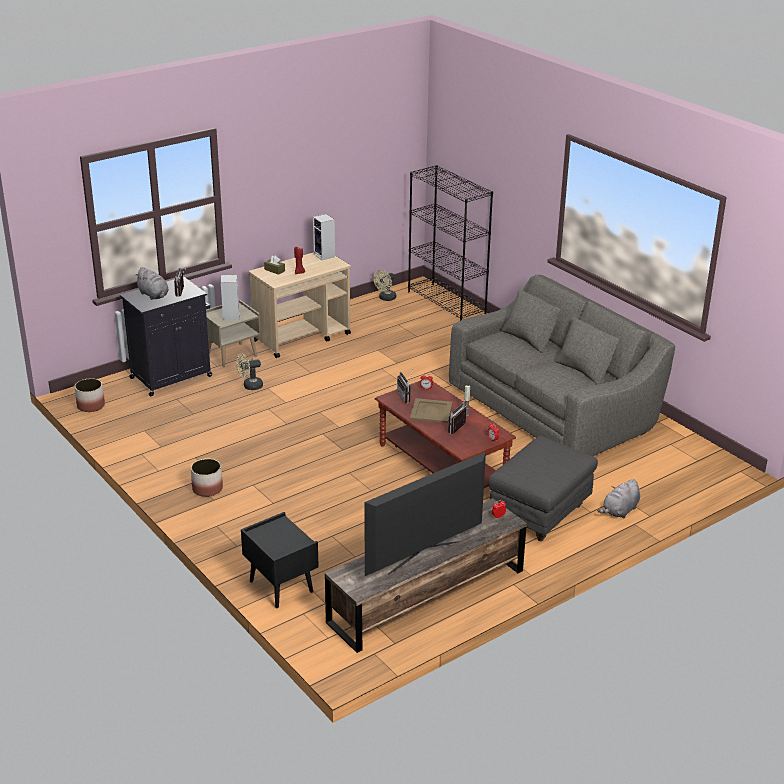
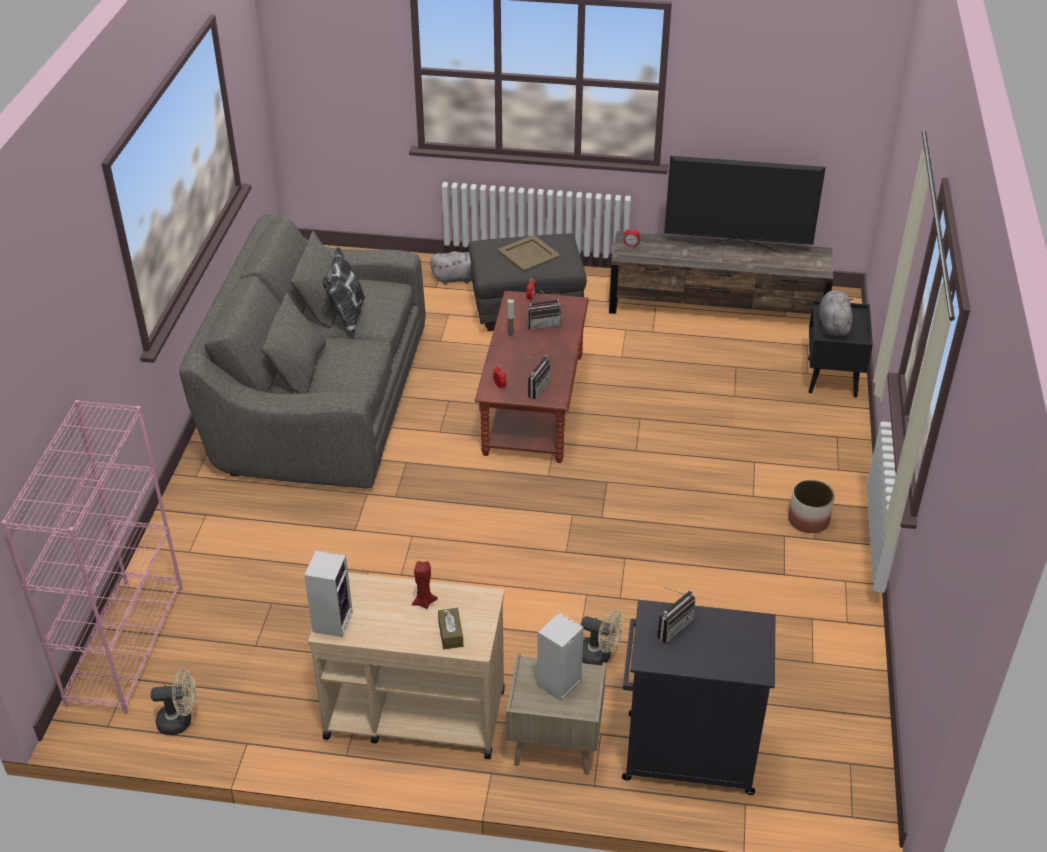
camera: 135 degrees left, 10 degrees up
planter [74,378,105,412] -> none
grey plush toy [134,267,169,300] -> grey plush toy moved to [819,290,853,337]
black bookcase [408,165,493,321] -> pink bookcase [1,400,183,714]
beige tray [410,398,452,423] -> beige tray moved to [497,235,561,272]
none -> pillow [323,247,365,337]

